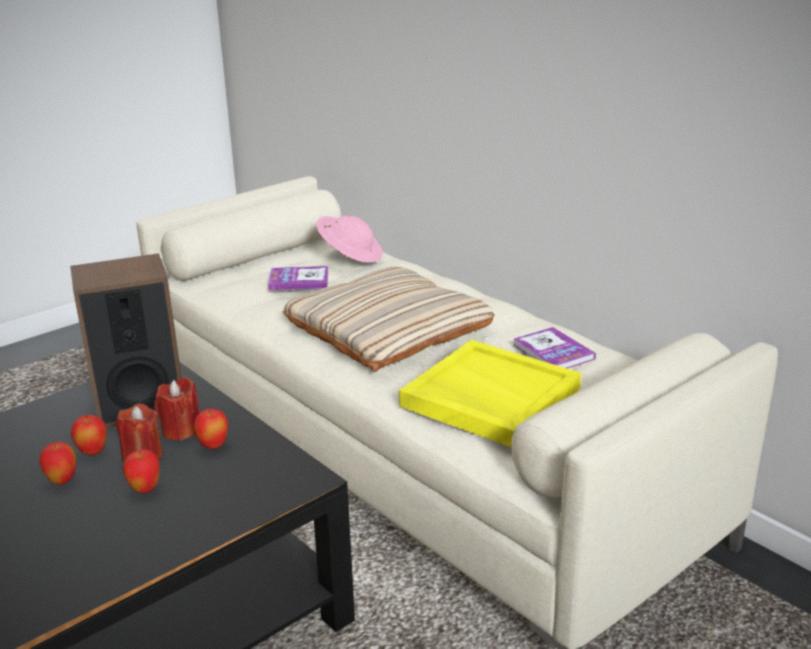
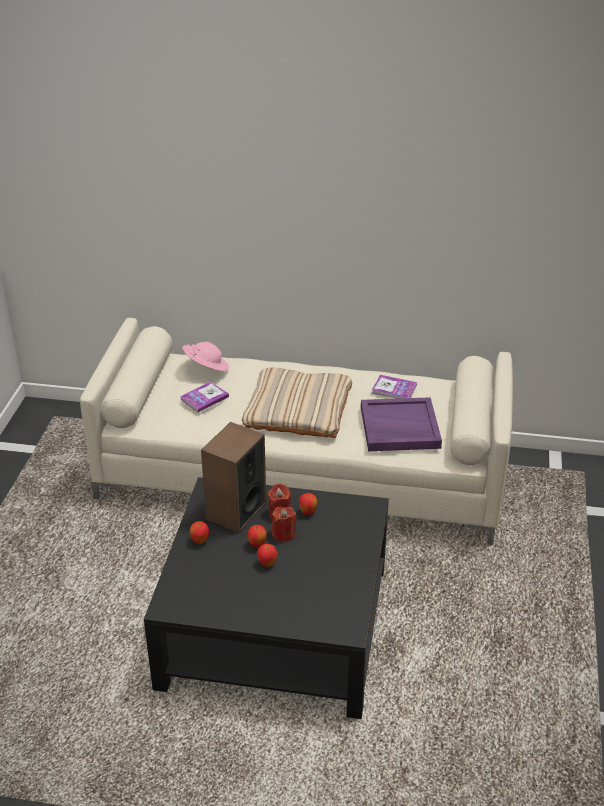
camera: 40 degrees left, 10 degrees up
apple [123,450,160,493] -> apple moved to [190,521,209,544]
yellow tray [399,340,581,447] -> purple tray [361,397,442,451]

